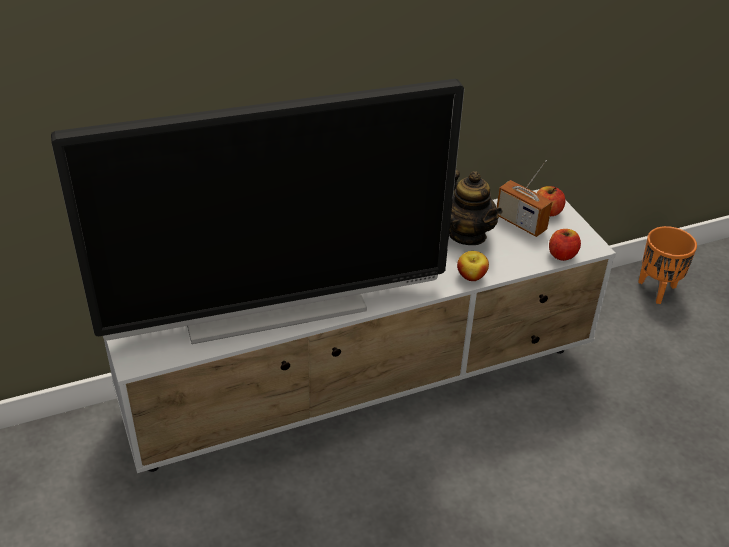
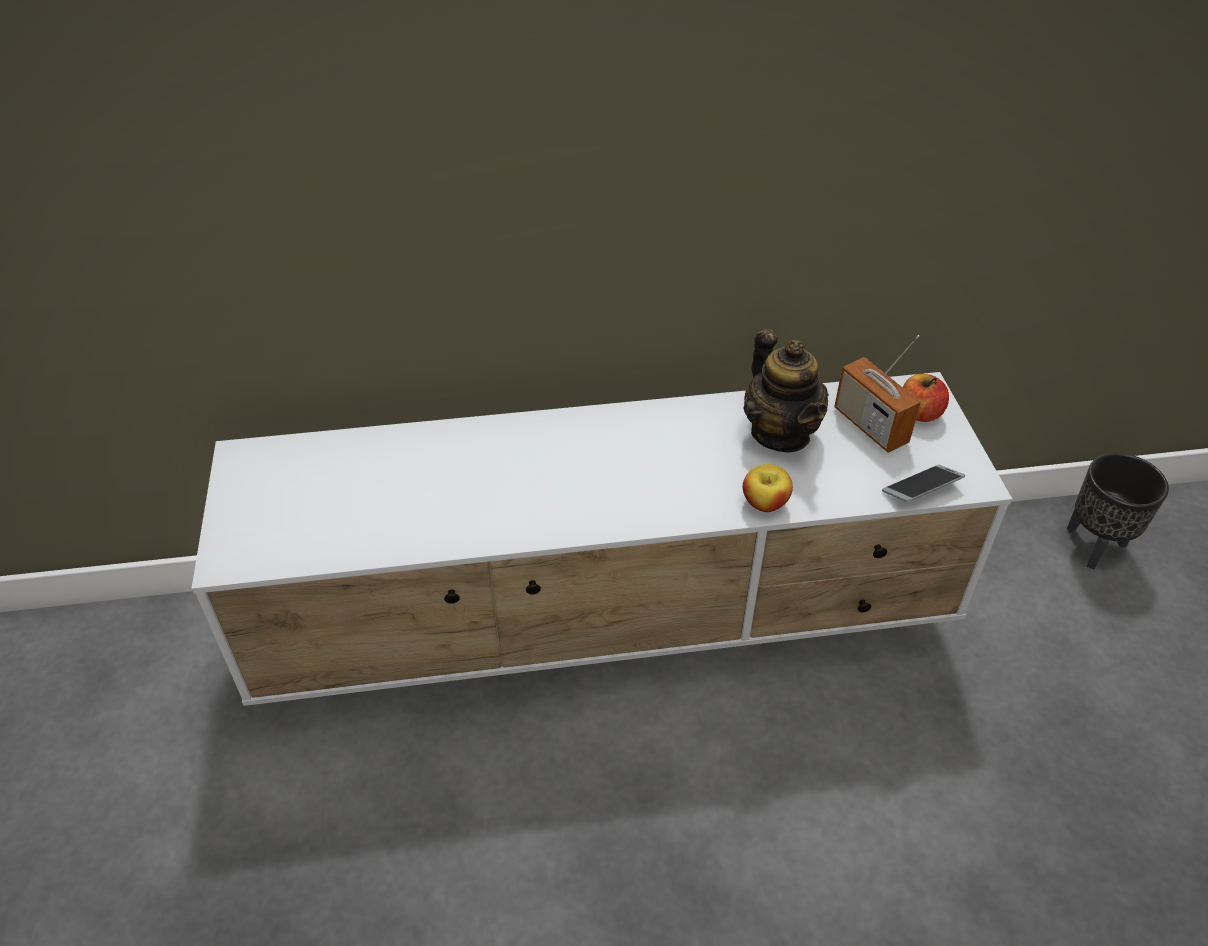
camera: 15 degrees right, 5 degrees up
television [51,79,464,344] -> none
apple [549,229,581,261] -> phone [882,465,965,502]
orange planter [638,226,697,304] -> black planter [1067,453,1169,569]

